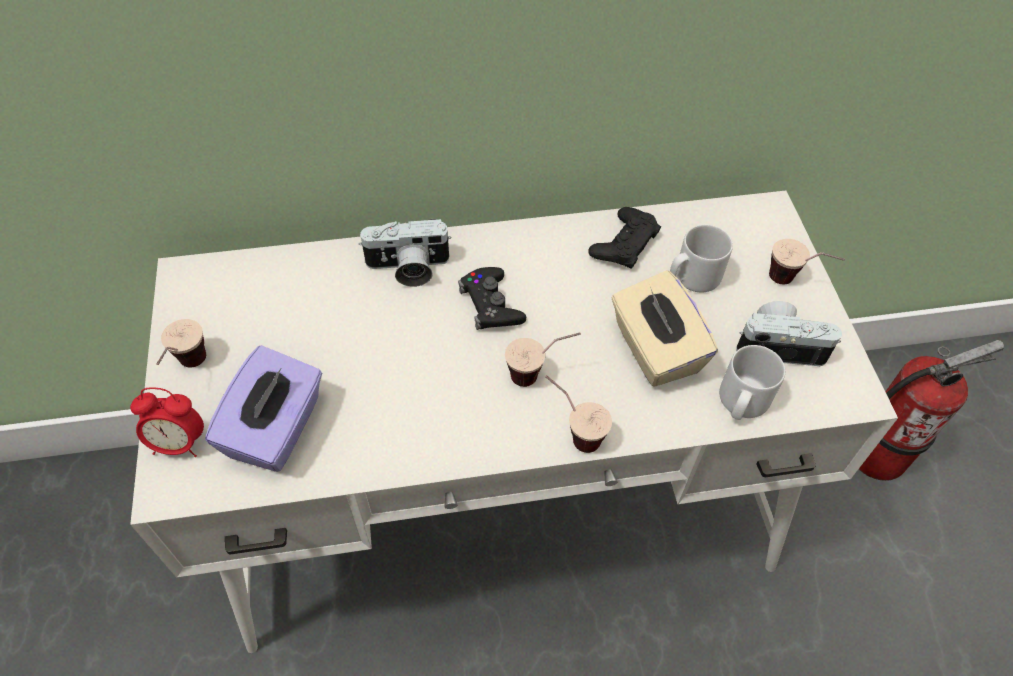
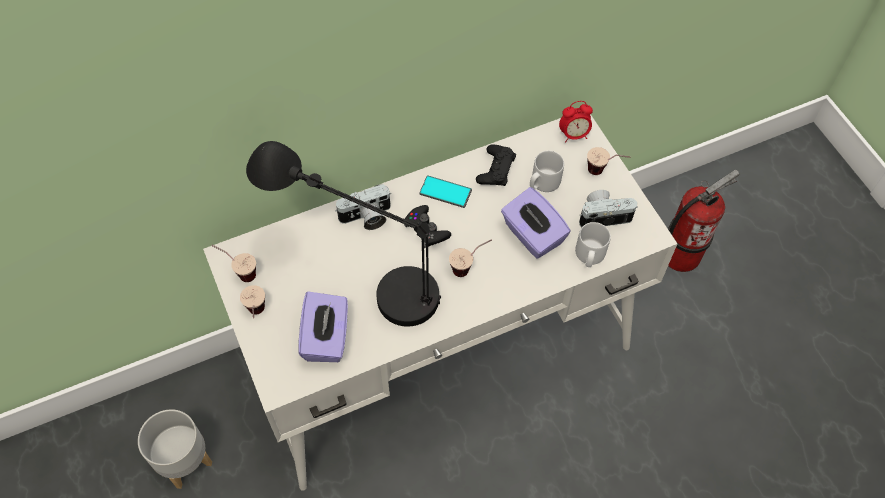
camera: 15 degrees left, 5 degrees up
alarm clock [130,387,204,457] -> alarm clock moved to [559,101,593,143]
cup [545,375,612,453] -> cup moved to [211,245,256,282]
beige tissue box [612,270,718,387] -> purple tissue box [501,187,571,259]
none -> grey planter [138,409,212,489]
none -> black table lamp [246,141,441,327]
none -> phone [419,175,472,208]

